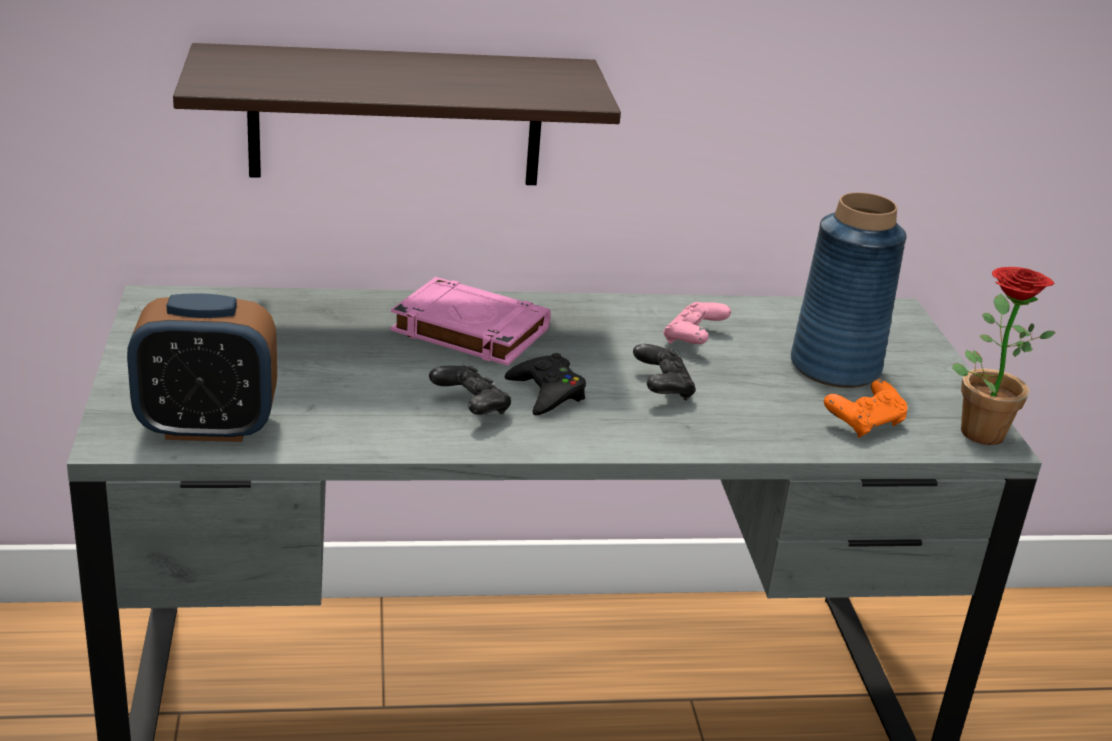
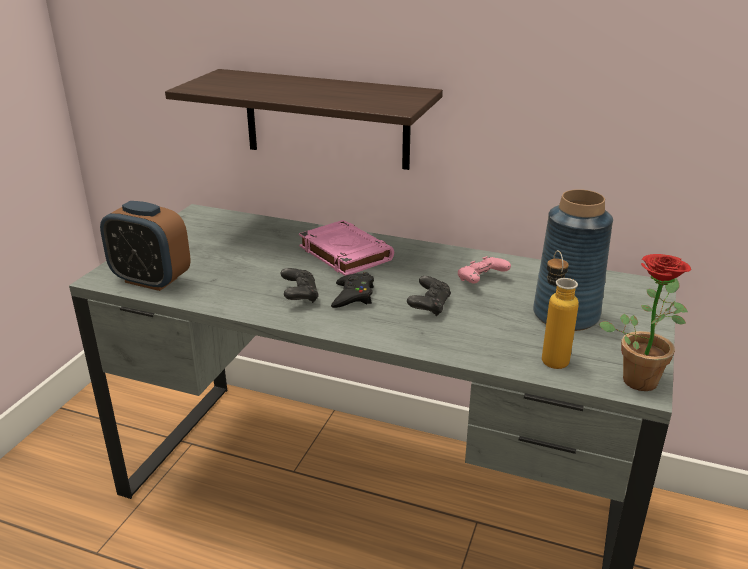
camera: 30 degrees right, 0 degrees up
orange game controller [824,379,907,438] -> bottle [542,250,579,369]

